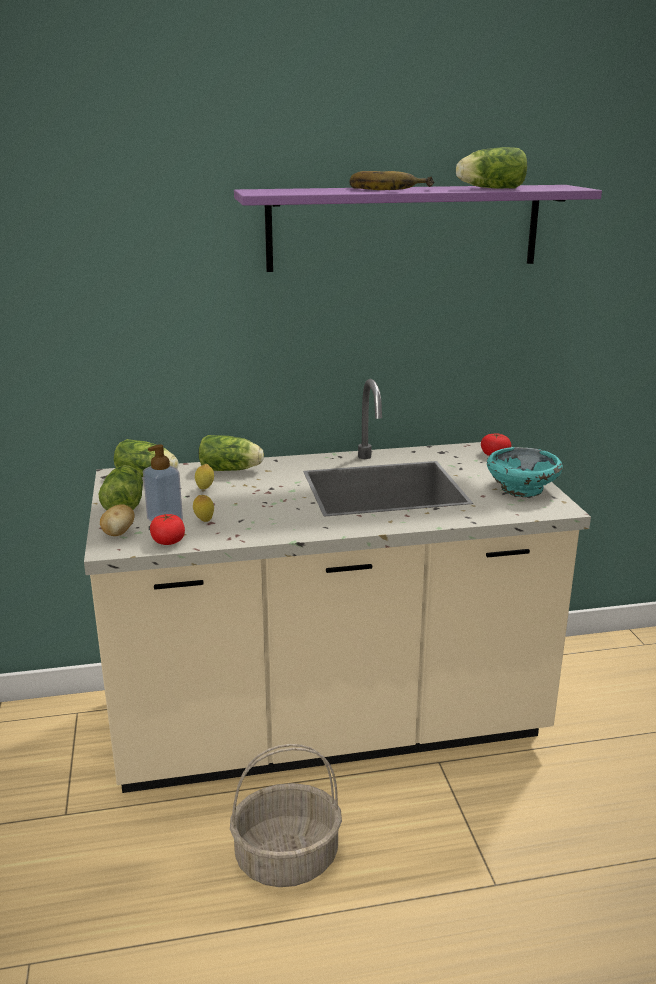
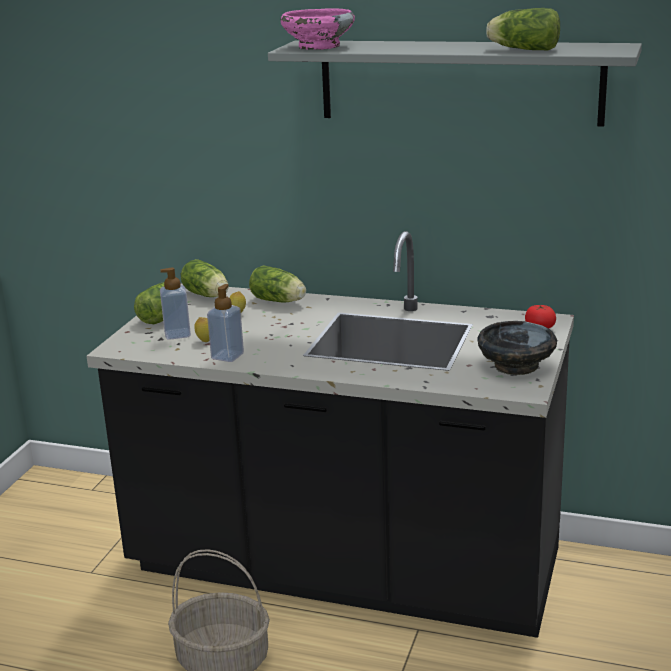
camera: 30 degrees right, 0 degrees up
beige counter [84,379,591,793] -> black counter [86,231,574,638]
potato [100,504,135,536] -> none
tomato [150,514,185,545] -> none
purple shelf [234,185,602,272] -> grey shelf [268,40,642,127]
banana [350,171,434,190] -> none
turquoise bowl [487,447,563,497] -> black bowl [477,321,557,375]
none -> soap dispenser [207,284,244,362]
none -> pink bowl [280,8,355,50]

